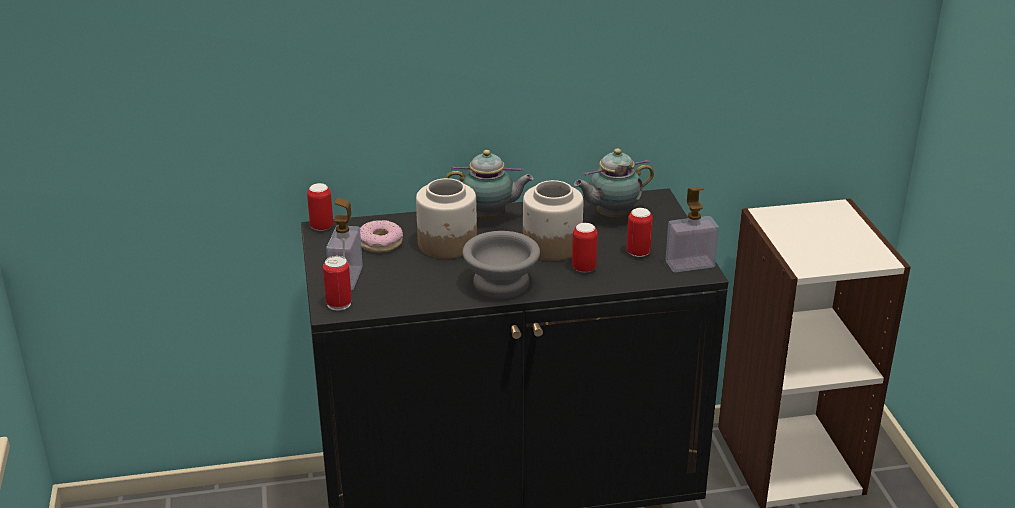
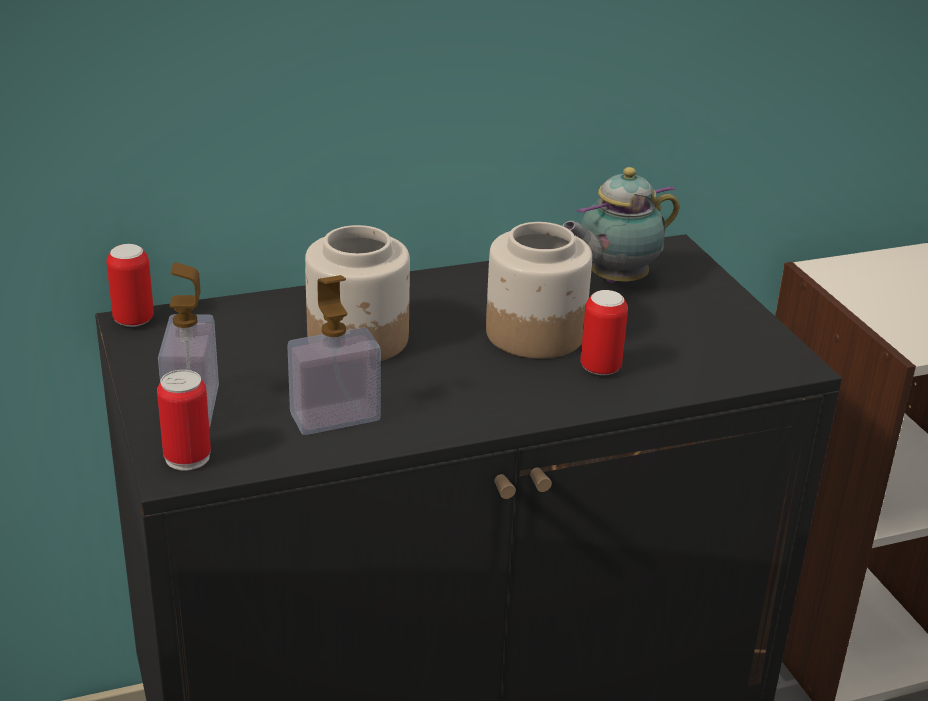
camera: 10 degrees left, 0 degrees up
donut [360,220,403,253] -> none
teapot [445,150,534,219] -> none
grey bowl [462,231,540,298] -> none
can [627,208,653,257] -> none
soap dispenser [666,187,719,272] -> soap dispenser moved to [288,275,381,435]

